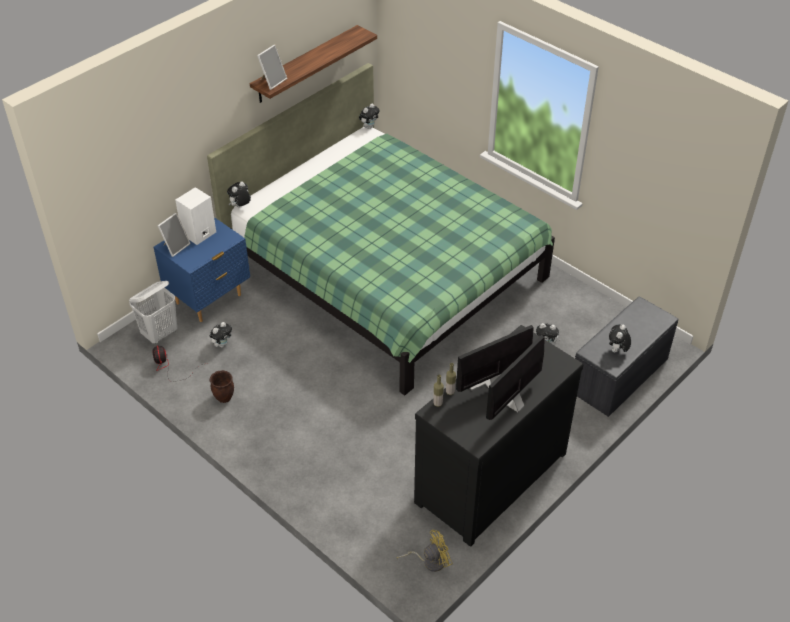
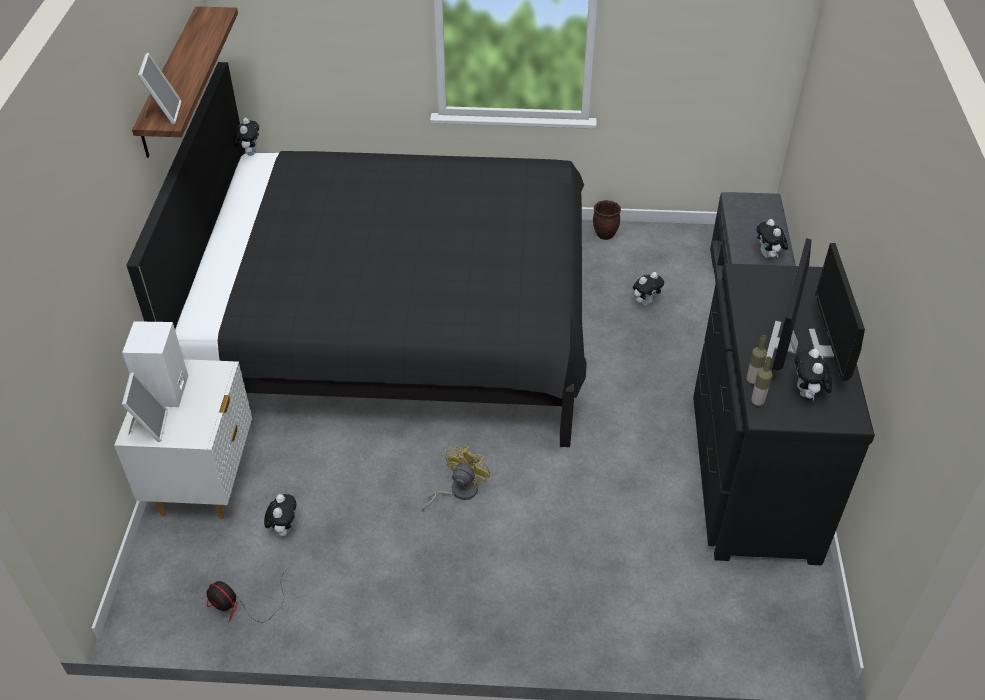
camera: 40 degrees left, 0 degrees up
white laundry basket [129,281,177,344] -> none
blue nightstand [154,217,250,322] -> white nightstand [114,359,252,519]
green bed [207,63,555,395] -> black bed [127,62,587,447]
brown planter [209,370,234,403] -> brown planter moved to [593,200,621,240]
plush toy [227,181,251,207] -> plush toy moved to [795,349,832,400]
yellow fan [396,530,453,572] -> yellow fan moved to [422,446,491,511]

